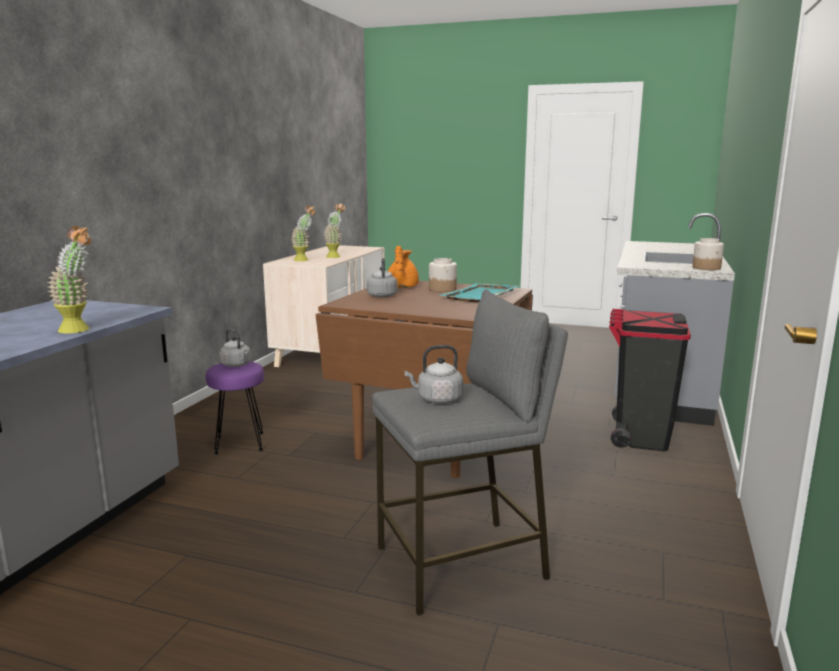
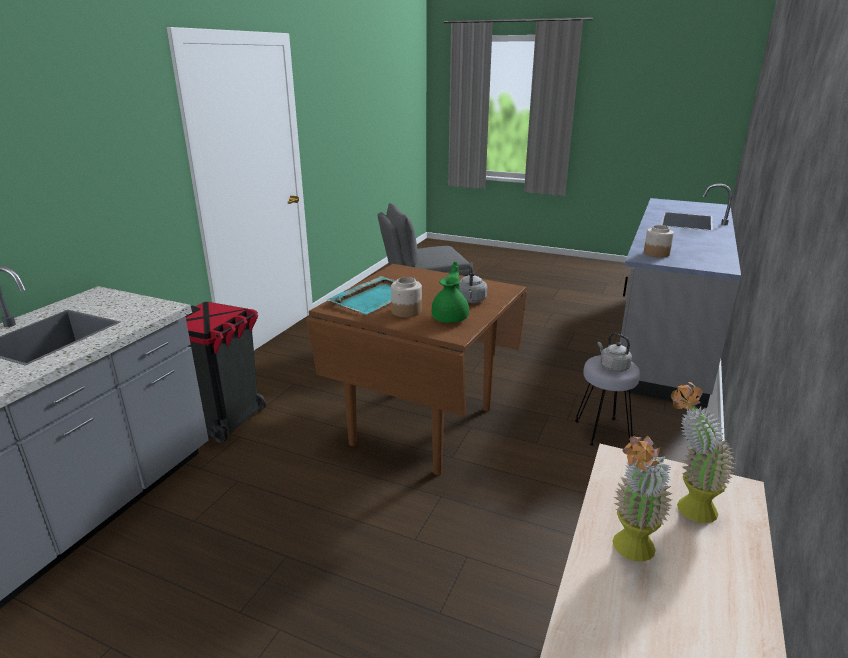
camera: 175 degrees left, 10 degrees up
potted plant [48,226,91,334] -> none
purple stool [206,361,264,454] -> grey stool [575,355,640,446]
orange teapot [388,246,419,288] -> green teapot [432,262,469,323]
grey kettle [405,345,463,403] -> none
jar [692,238,724,270] -> jar moved to [644,225,674,258]

